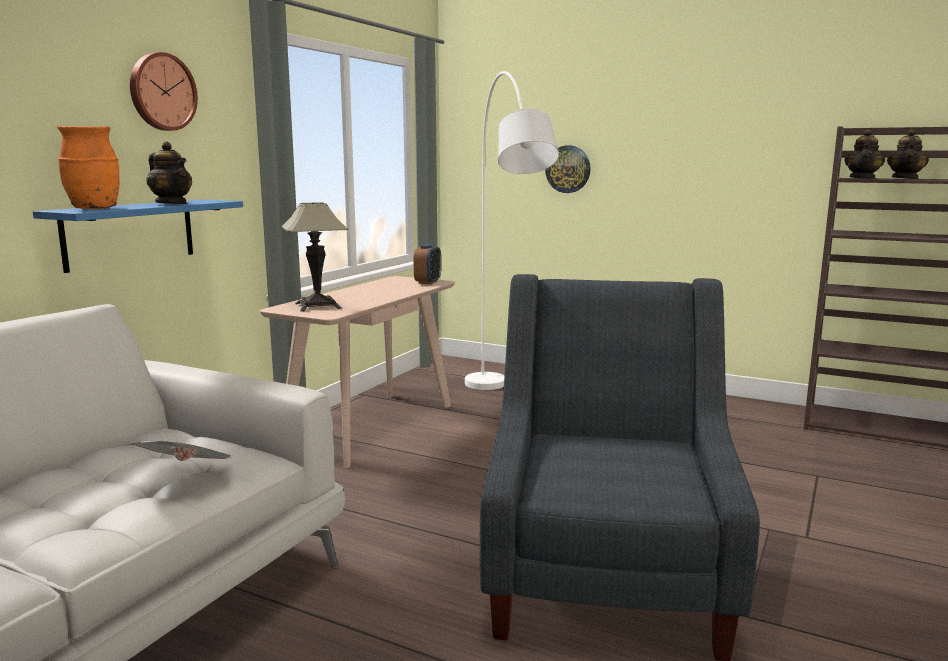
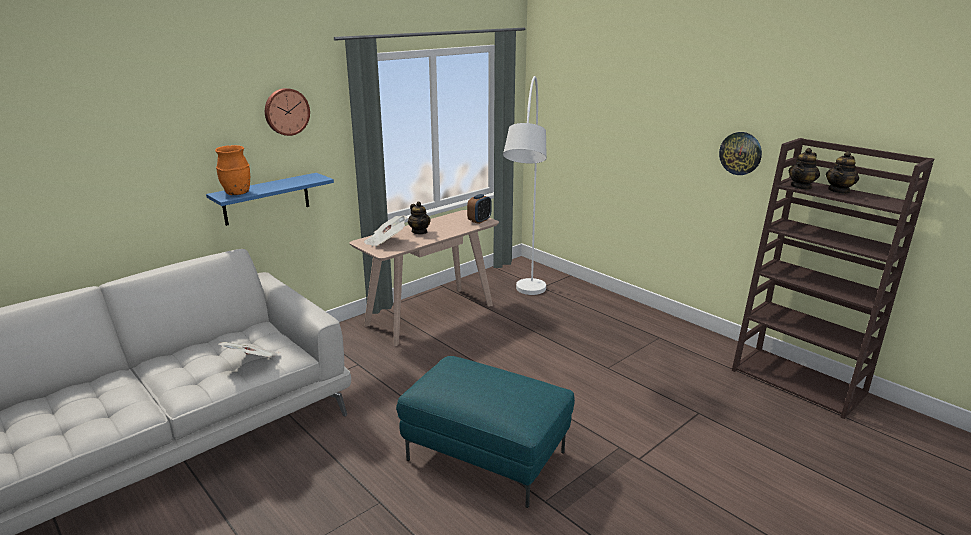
camera: 20 degrees right, 10 degrees up
teapot [146,141,192,204] -> teapot moved to [408,202,431,234]
table lamp [281,202,349,312] -> newspaper [364,216,407,247]
grey armchair [480,274,760,661] -> turquoise ottoman [396,356,575,508]
wall clock [545,145,591,193] -> wall clock moved to [719,132,762,175]

